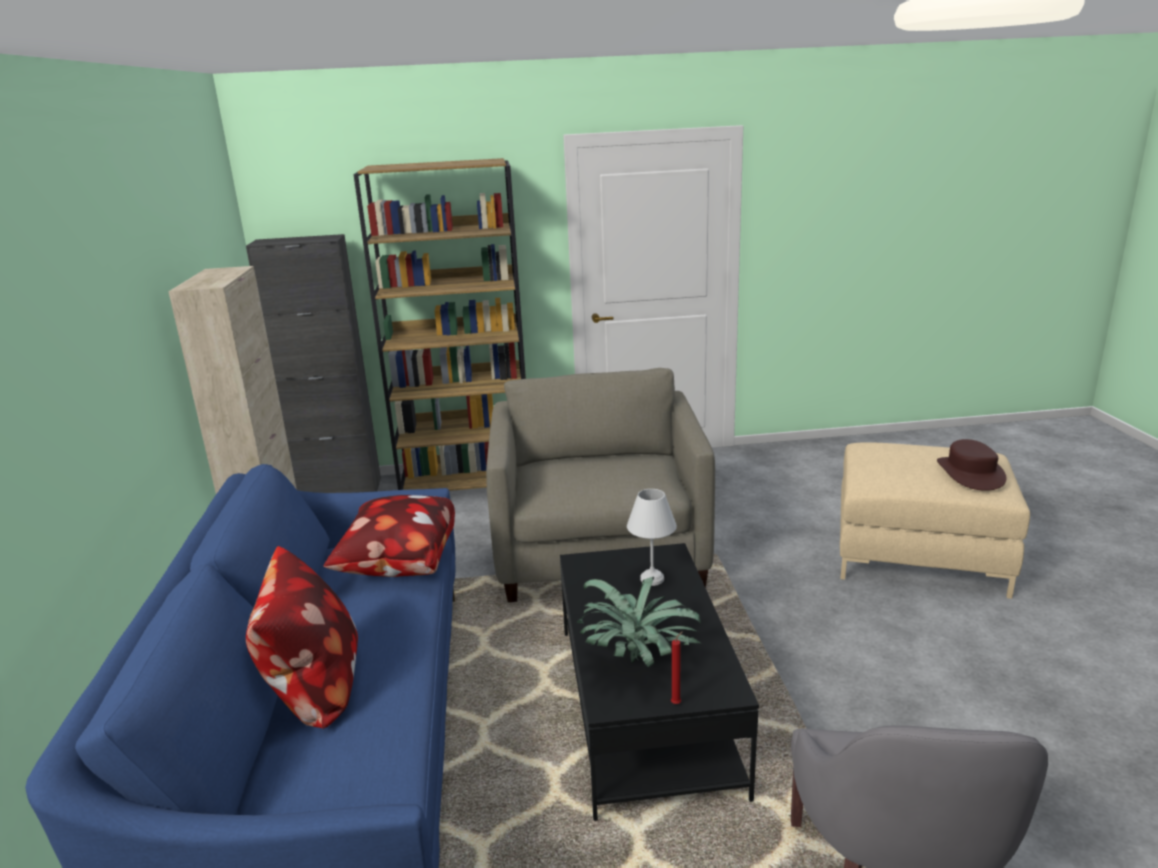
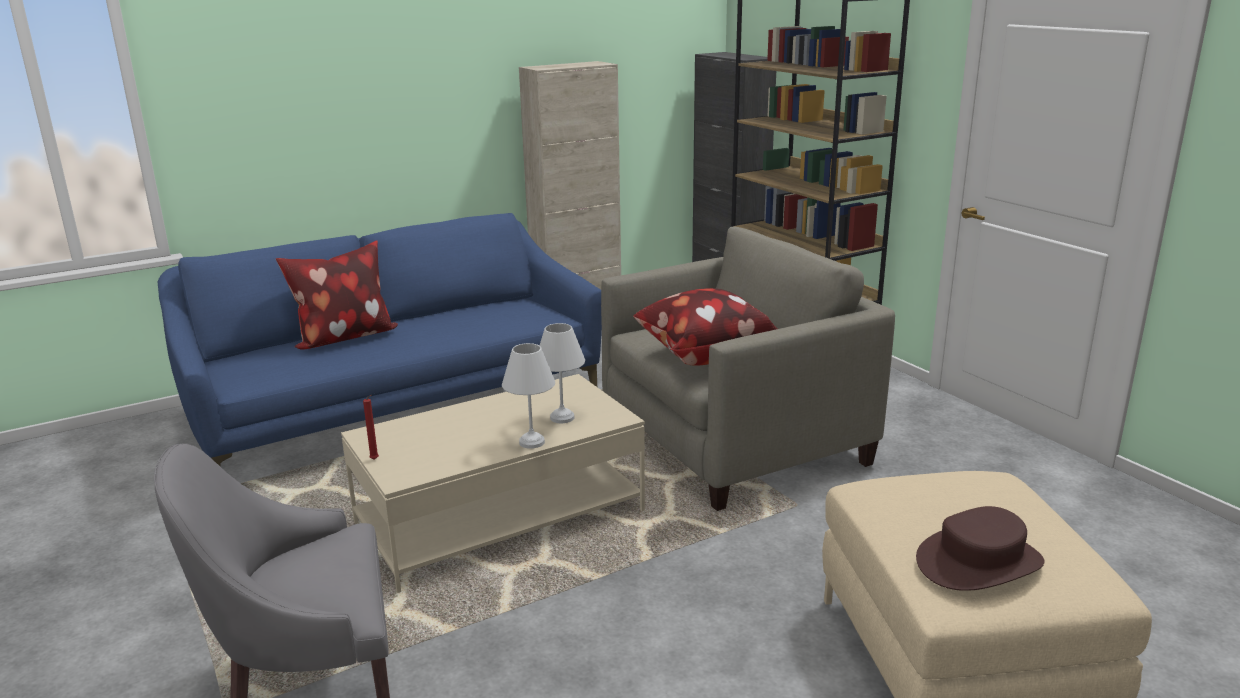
camera: 65 degrees right, 0 degrees up
pillow [323,495,455,577] -> pillow moved to [633,288,778,366]
black coffee table [560,543,759,821] -> beige coffee table [341,374,645,593]
potted plant [577,577,701,667] -> none
none -> white table lamp [502,343,555,449]

